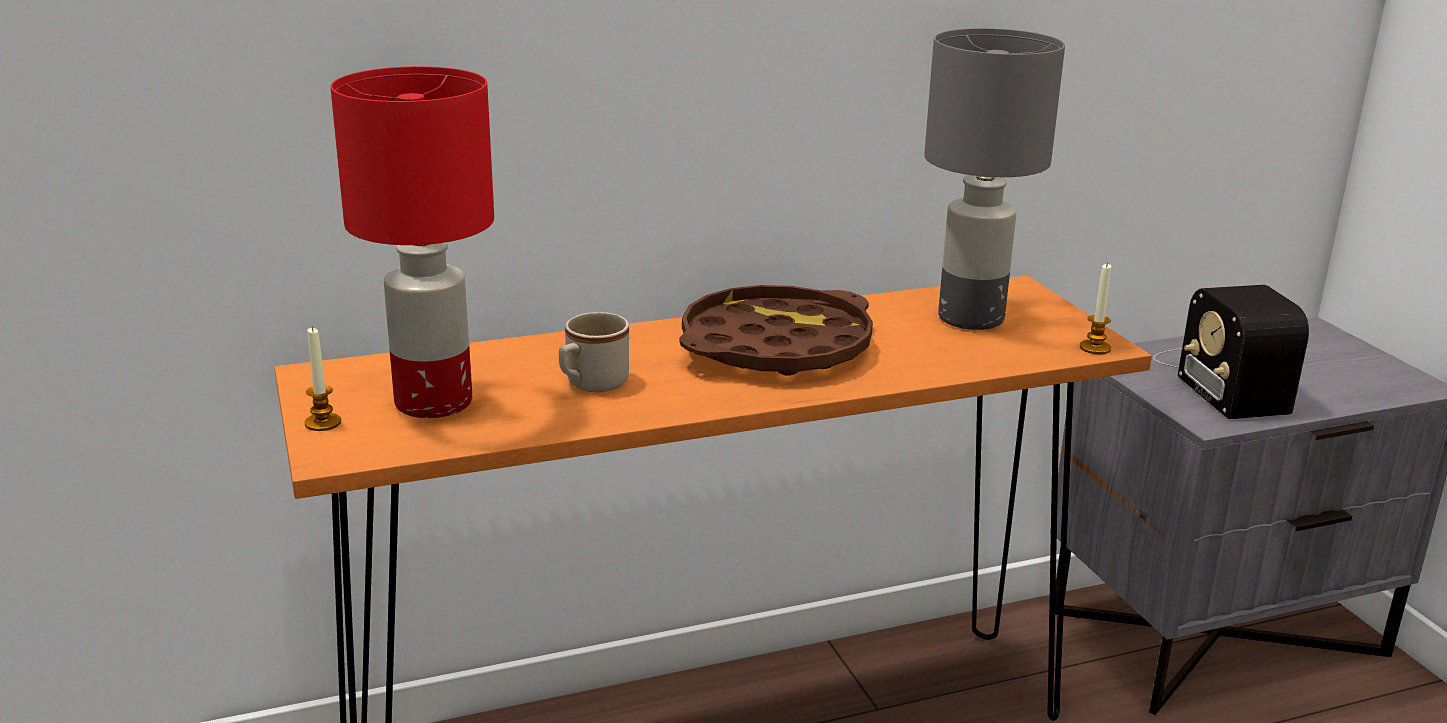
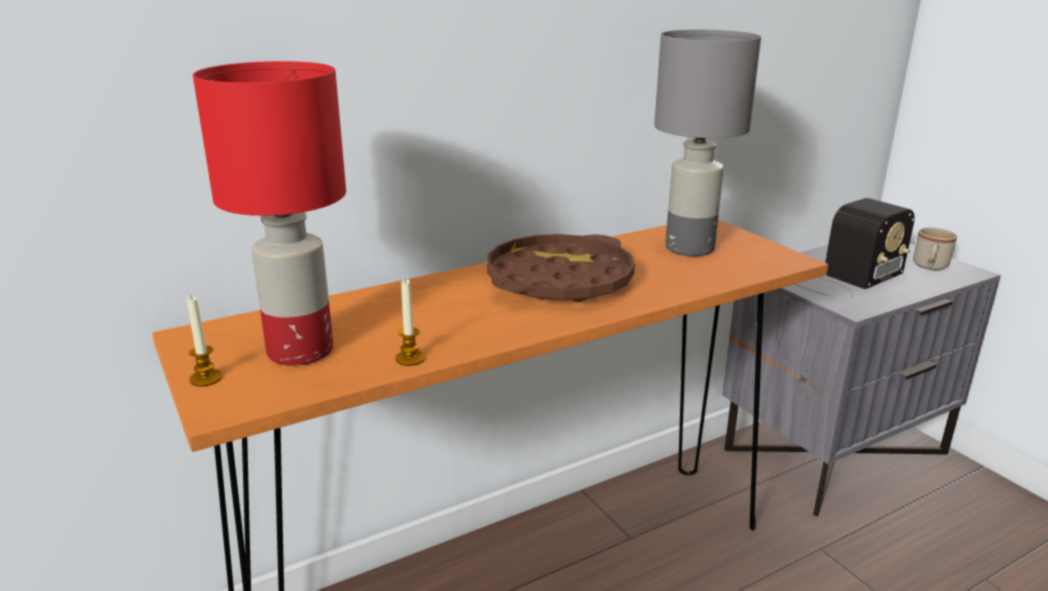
camera: 10 degrees left, 0 degrees up
beige mug [559,312,629,392] -> beige mug moved to [913,227,957,270]
candle [1080,262,1111,354] -> candle moved to [396,278,425,366]
radio [1153,285,1309,419] -> radio turned 105 degrees counterclockwise [796,198,915,298]

